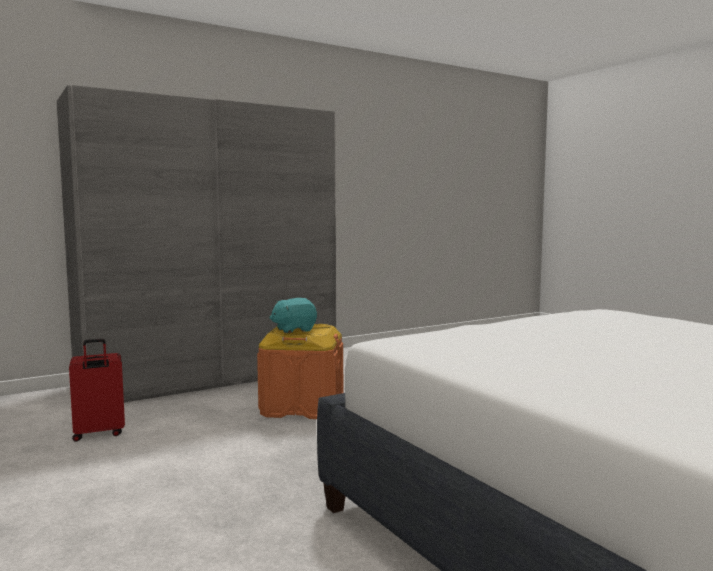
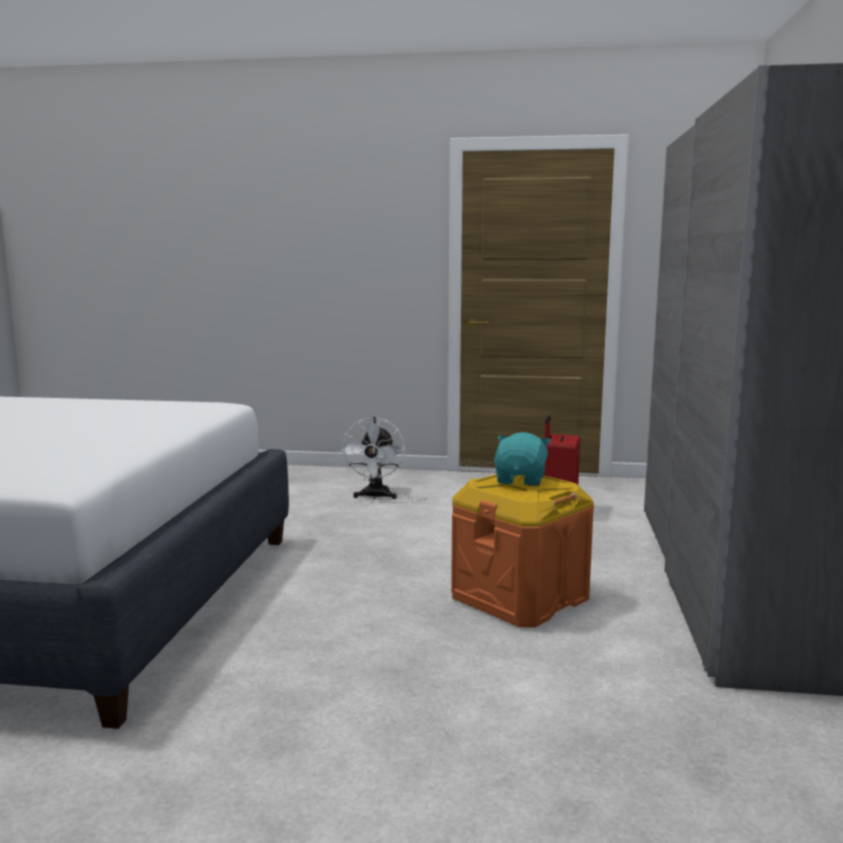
camera: 130 degrees right, 5 degrees up
none -> white fan [341,417,405,499]

